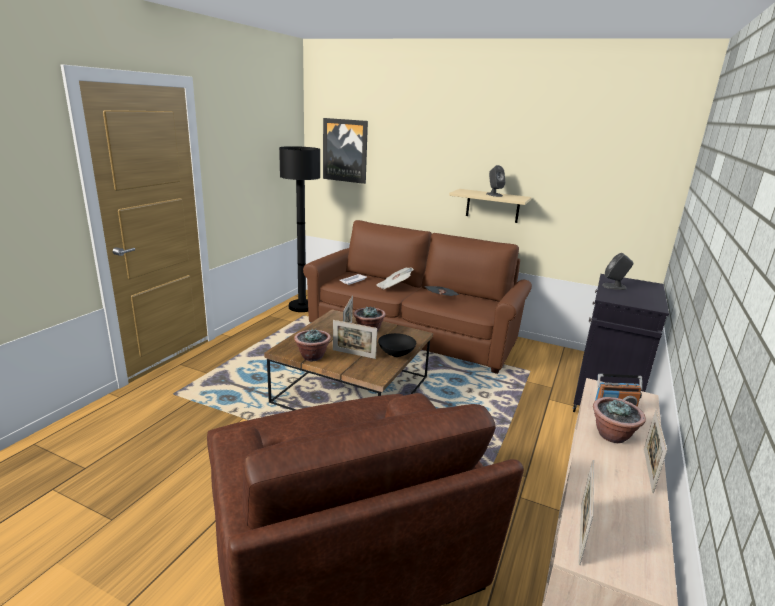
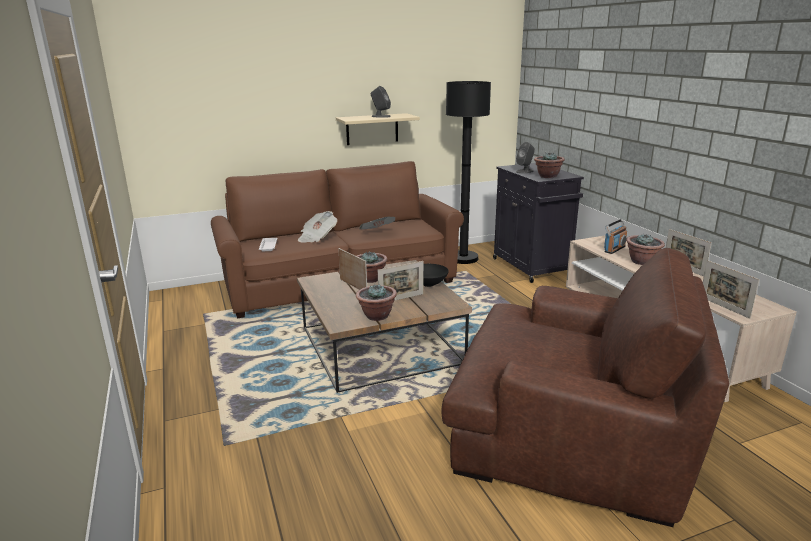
camera: 45 degrees left, 0 degrees up
black floor lamp [279,146,320,312] -> black floor lamp moved to [446,81,491,264]
picture [323,118,368,184] -> none
none -> potted plant [534,153,565,178]

